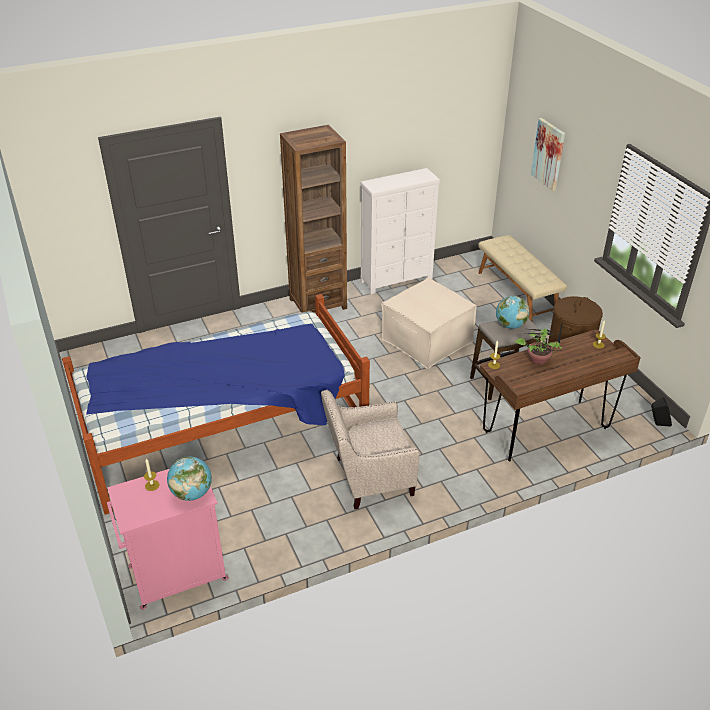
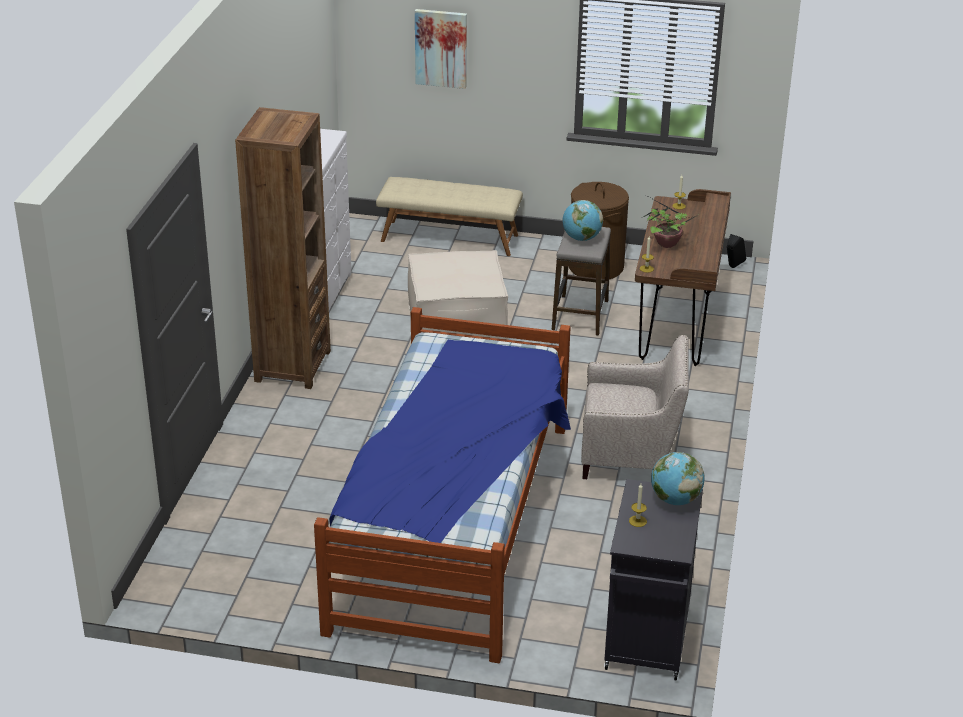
camera: 55 degrees left, 5 degrees down
pink cabinet [107,469,229,610] -> black cabinet [604,479,703,681]
beige armchair [321,390,419,509] -> beige armchair turned 105 degrees counterclockwise [581,335,689,479]

